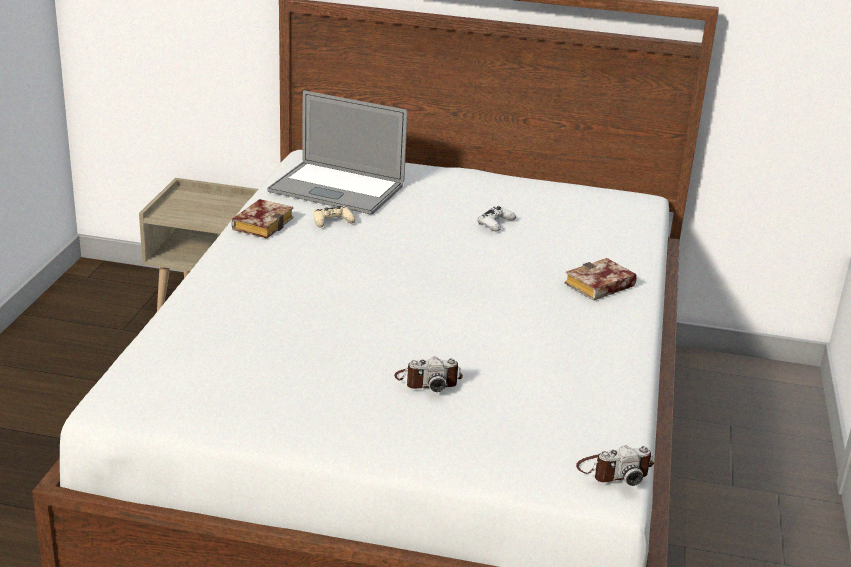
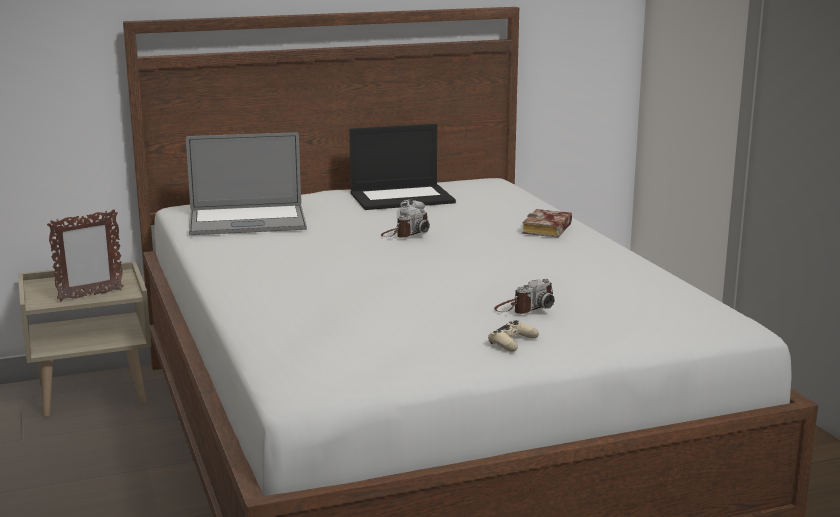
camera: 30 degrees left, 10 degrees down
book [231,199,293,238] -> none
beige game controller [314,206,356,228] -> beige game controller moved to [488,320,539,352]
camera [576,446,654,486] -> camera moved to [381,209,430,238]
none -> picture frame [47,210,124,302]
none -> laptop [349,124,456,210]

